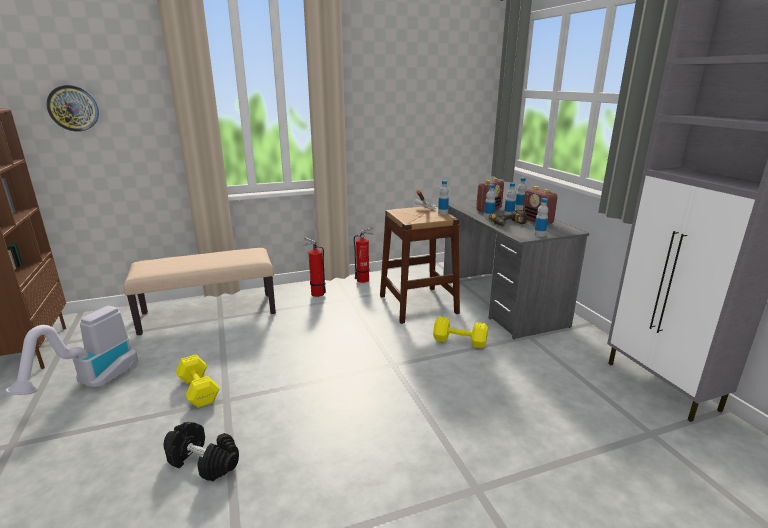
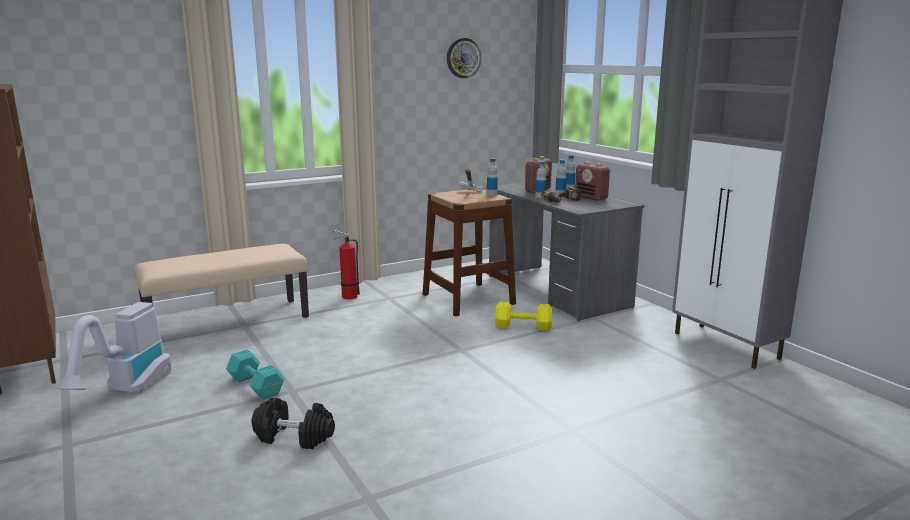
camera: 10 degrees left, 5 degrees down
wall clock [46,85,99,132] -> wall clock moved to [447,38,481,78]
yellow dumbbell [176,355,219,408] -> turquoise dumbbell [226,349,285,399]
fire extinguisher [354,227,374,283] -> none
bottle [534,198,548,237] -> none

